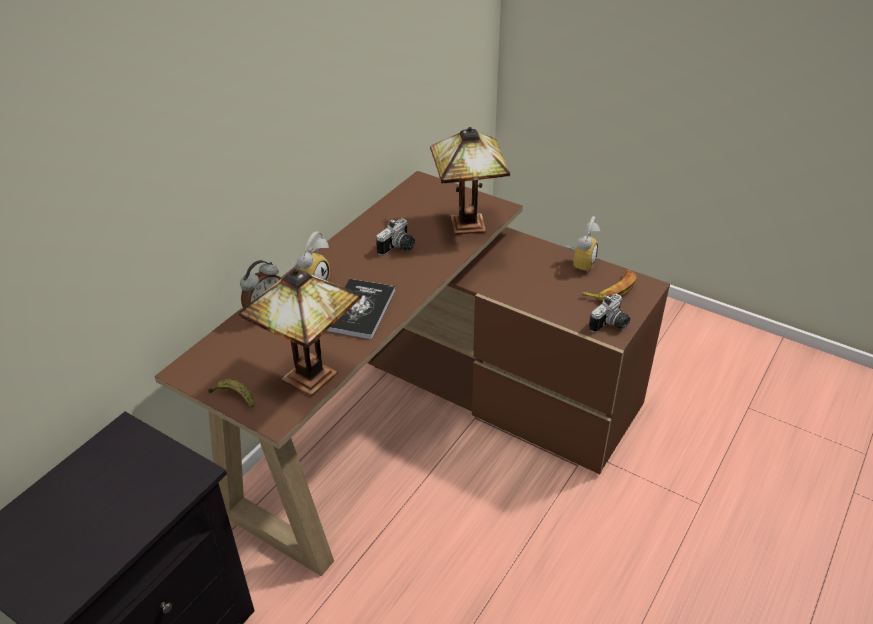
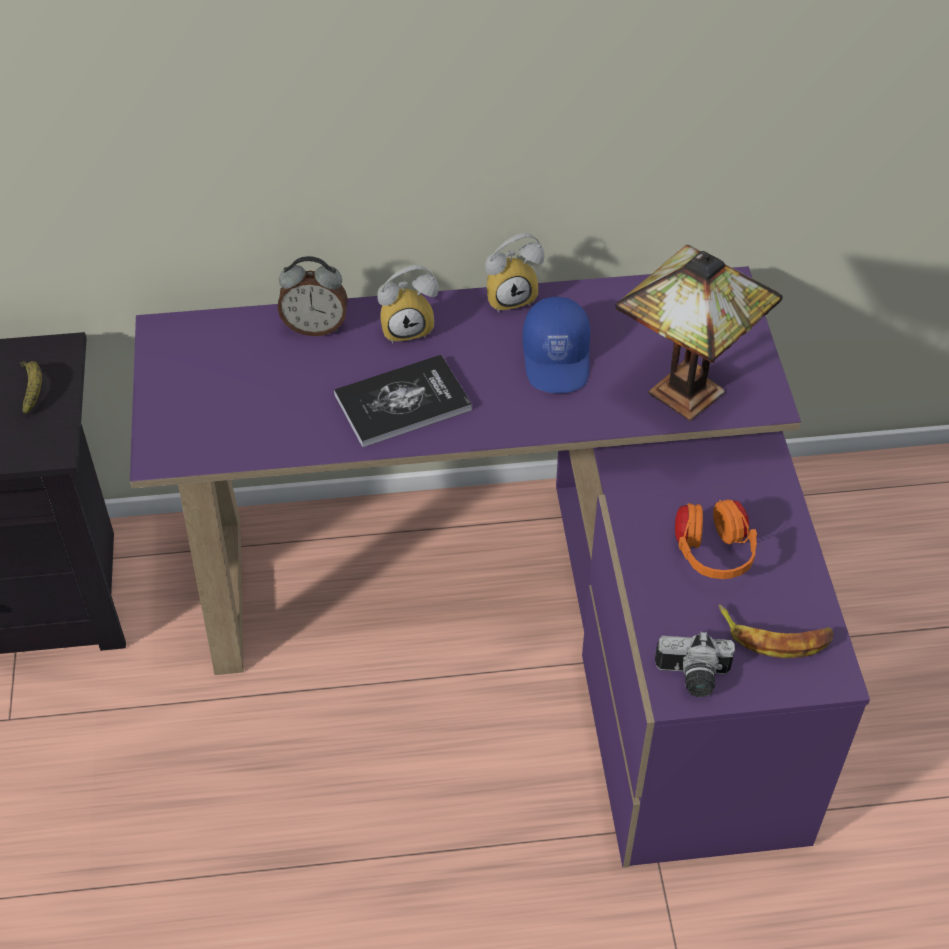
camera: 50 degrees right, 10 degrees up
brown desk [154,171,670,576] -> purple desk [130,266,870,868]
banana [208,379,254,408] -> banana moved to [20,361,42,414]
table lamp [239,268,361,396] -> none
camera [376,218,415,256] -> blue cap [523,297,590,393]
alarm clock [565,216,600,272] -> alarm clock moved to [485,233,545,313]
none -> orange headphones [675,499,757,579]

